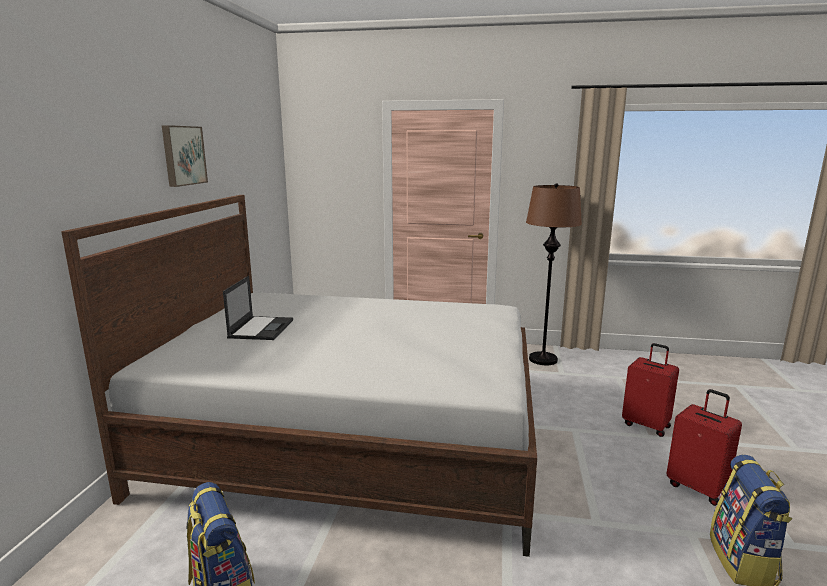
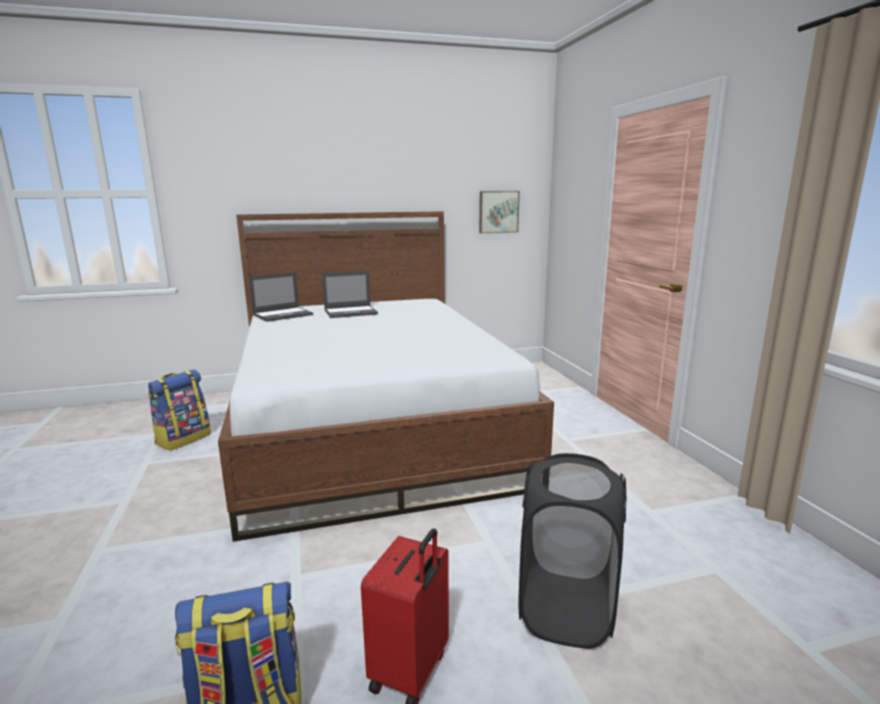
camera: 65 degrees right, 0 degrees up
picture [162,125,208,187] -> picture moved to [479,191,520,233]
brown floor lamp [526,183,582,365] -> none
red suitcase [622,343,679,437] -> black laundry basket [519,453,626,649]
none -> laptop [249,272,313,322]

